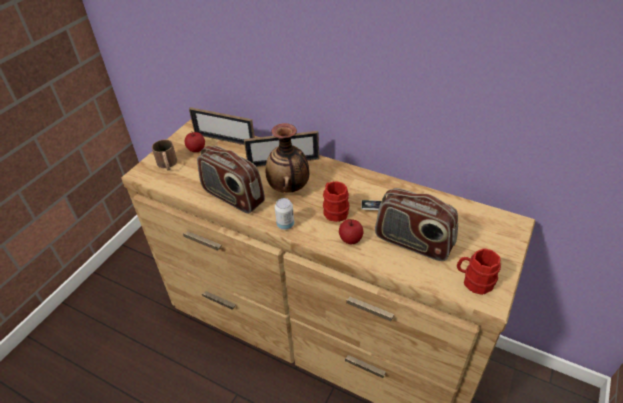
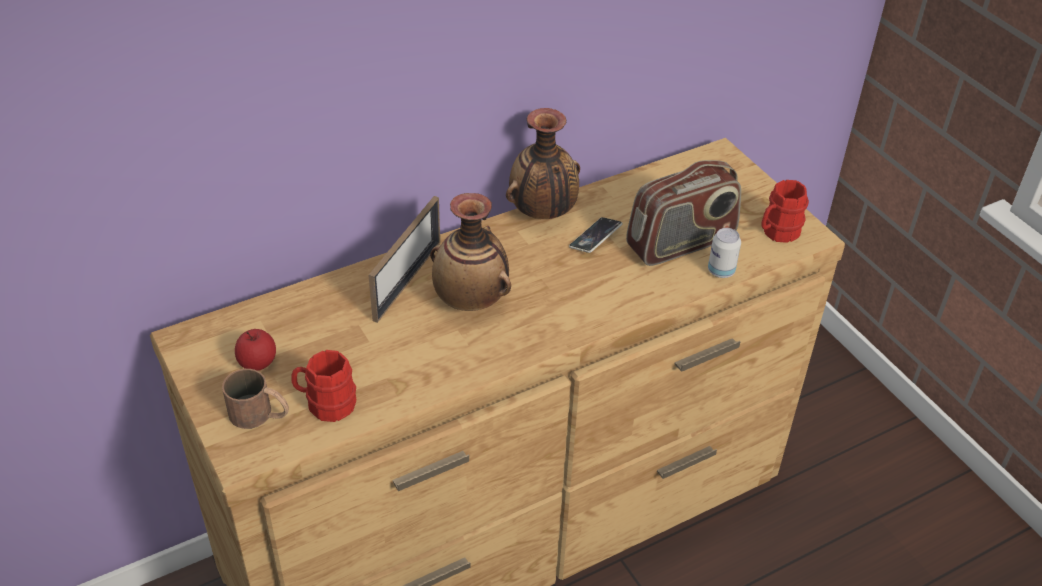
camera: 60 degrees left, 0 degrees up
picture frame [189,107,255,145] -> none
radio [197,145,265,214] -> none
can [275,198,294,230] -> can moved to [708,228,741,278]
red mug [323,181,349,222] -> red mug moved to [291,350,356,422]
apple [339,219,363,245] -> none
none -> vase [506,108,580,219]

